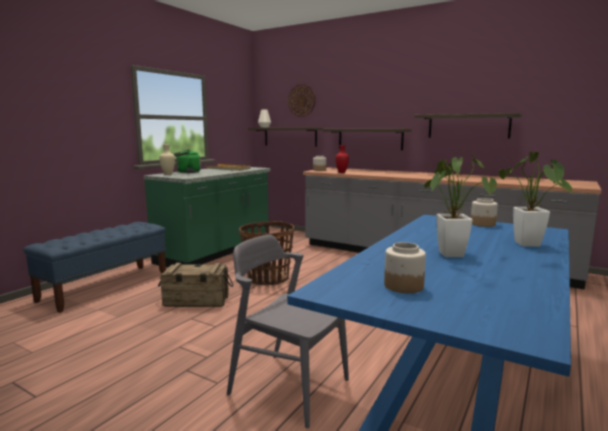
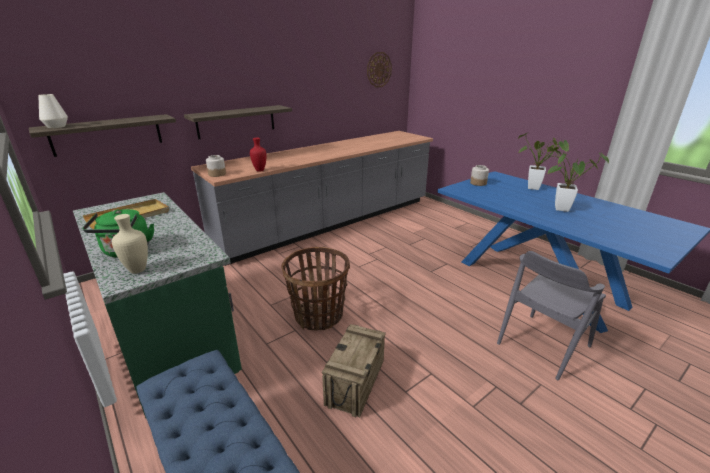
camera: 70 degrees left, 15 degrees up
wall clock [288,84,315,117] -> wall clock moved to [367,52,392,87]
jar [384,242,426,293] -> none
shelf [414,113,523,139] -> none

